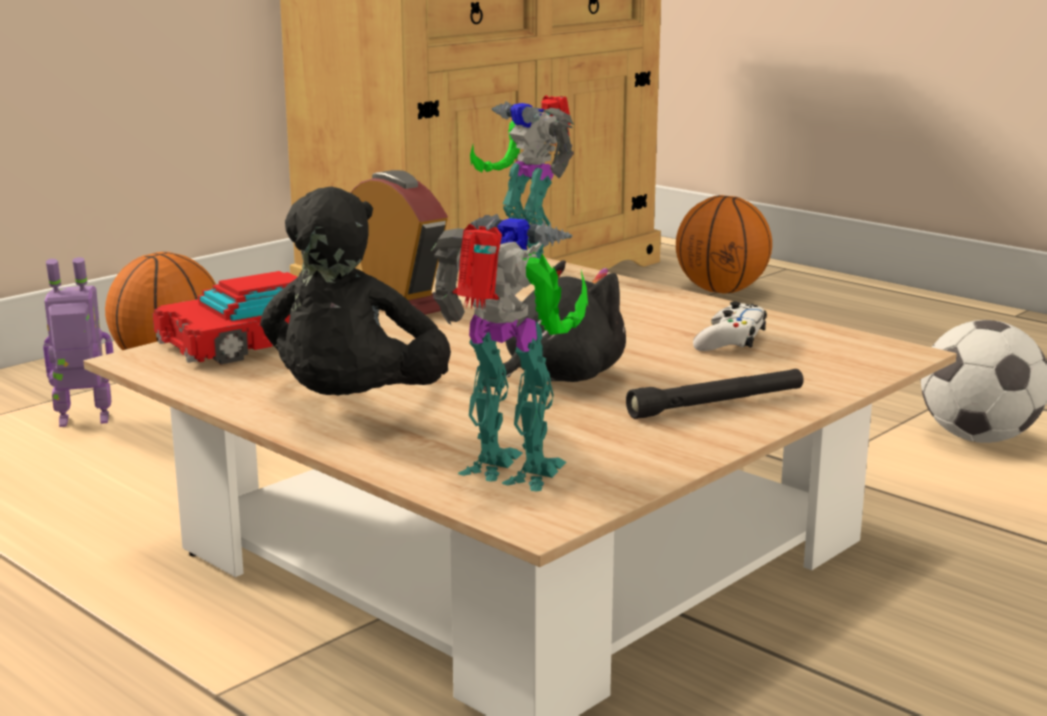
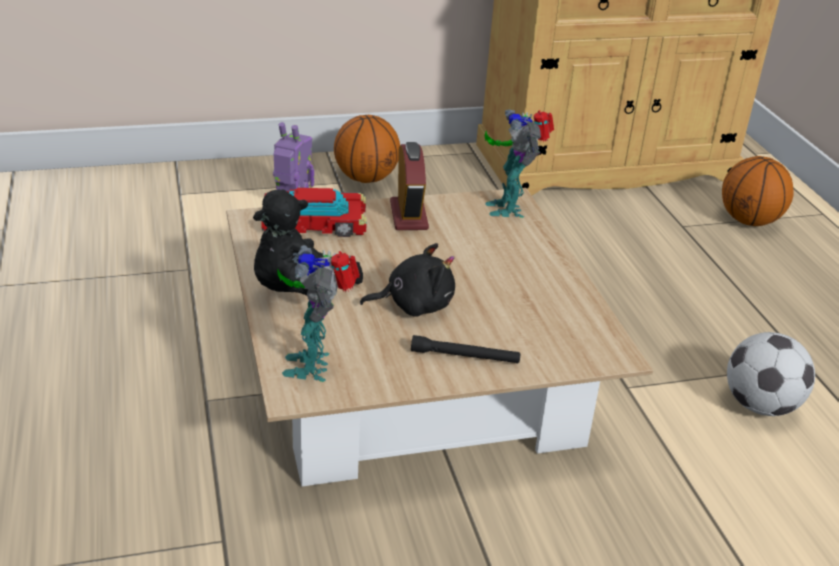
camera: 30 degrees right, 15 degrees up
toy robot [430,214,588,491] -> toy robot turned 150 degrees counterclockwise [278,245,360,382]
white game controller [693,302,767,351] -> none

